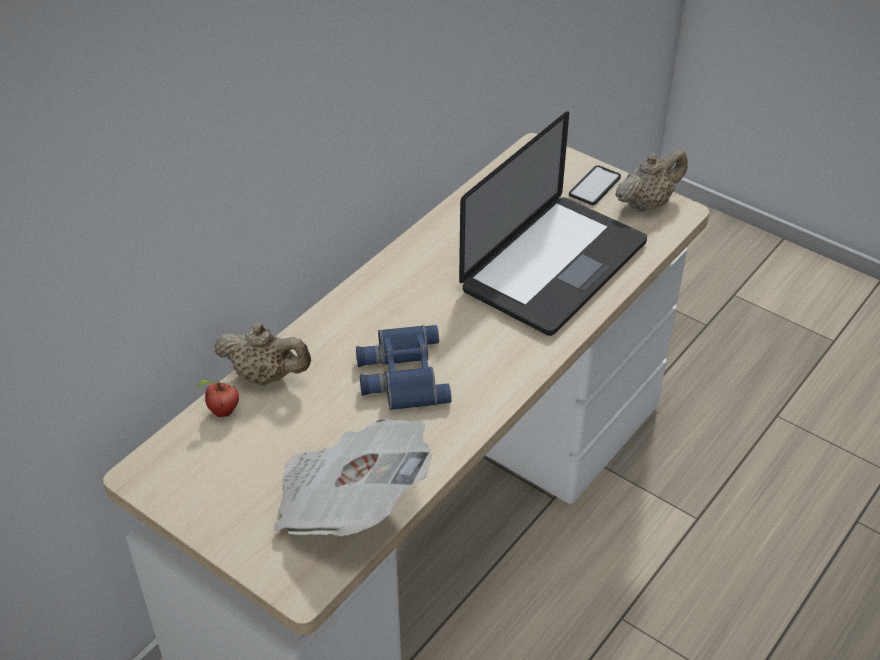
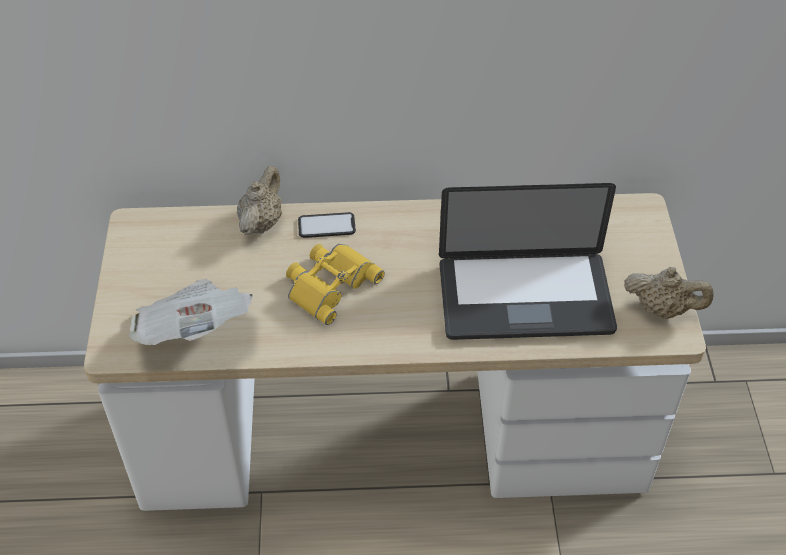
camera: 50 degrees right, 5 degrees up
apple [197,379,239,417] -> none
beige teapot [214,323,311,385] -> beige teapot turned 135 degrees counterclockwise [237,166,282,235]
blue binoculars [356,325,451,410] -> yellow binoculars [286,244,385,325]
phone [569,165,621,205] -> phone moved to [298,212,356,238]

